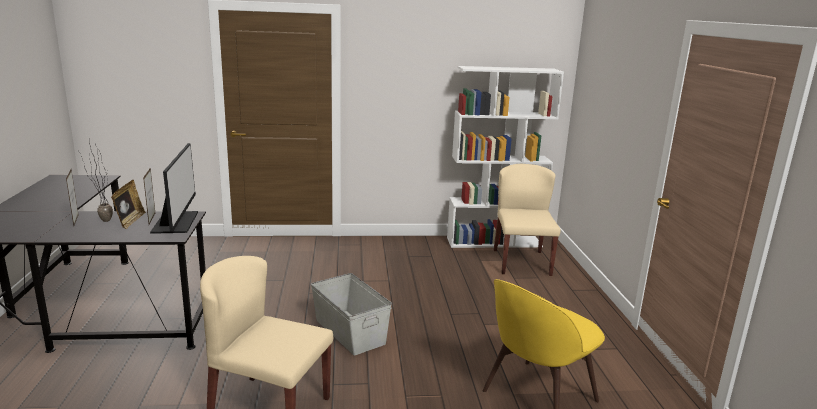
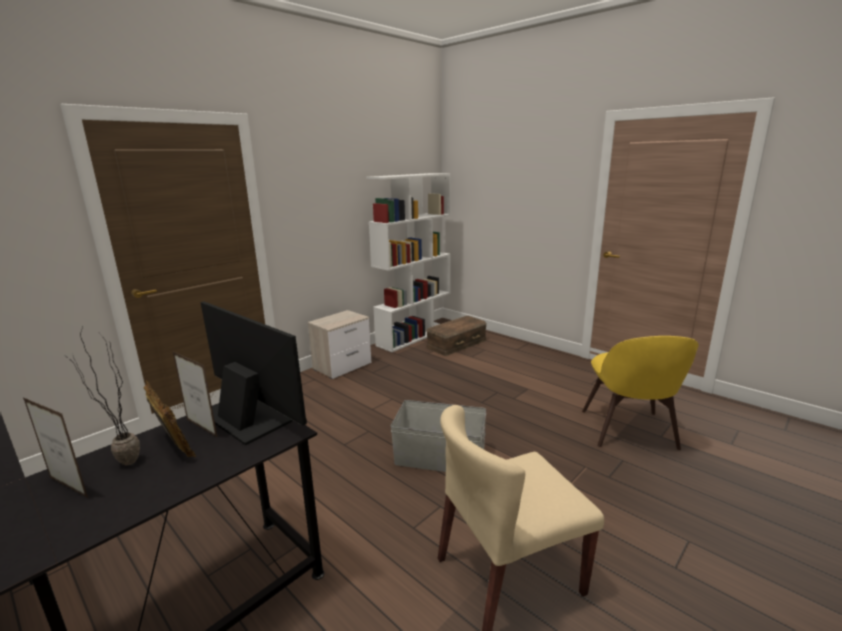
camera: 40 degrees left, 0 degrees up
beige chair [494,164,561,276] -> brown storage box [426,316,487,356]
none -> nightstand [308,310,371,379]

